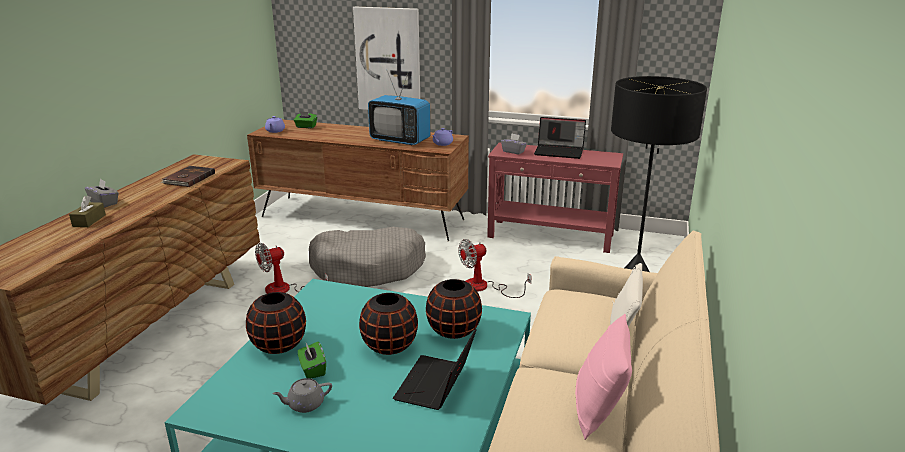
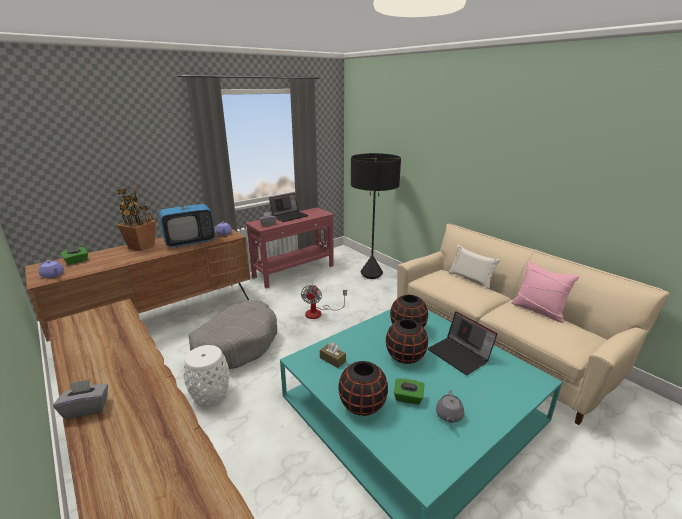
camera: 55 degrees left, 0 degrees up
brown tissue box [69,196,106,227] -> brown tissue box moved to [320,342,346,368]
brown book [161,166,215,187] -> none
fan [255,243,328,294] -> white stool [184,345,229,407]
picture [353,7,420,110] -> none
none -> potted plant [117,186,156,251]

